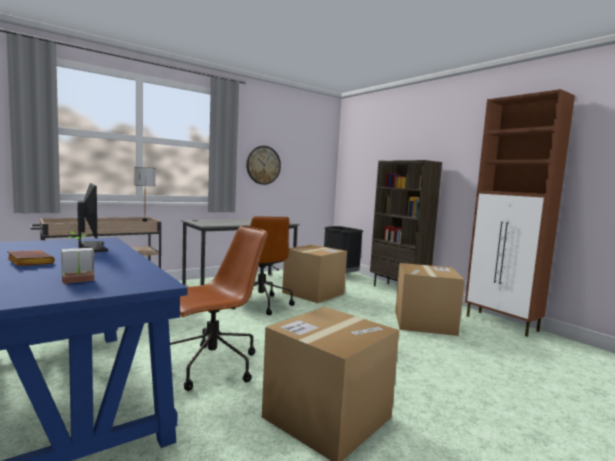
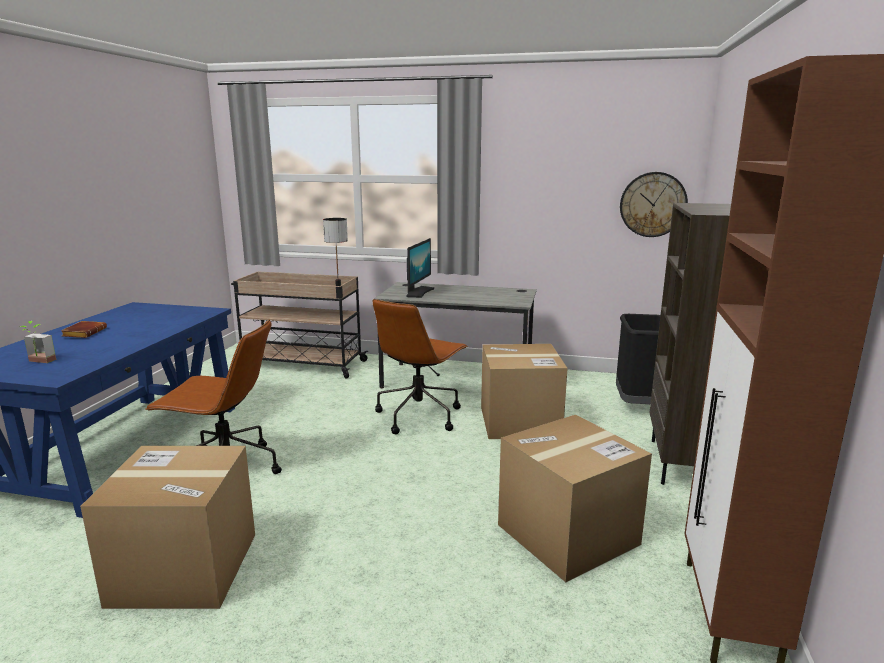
camera: 50 degrees right, 10 degrees up
monitor [77,183,108,253] -> monitor moved to [406,238,434,298]
wall clock [246,146,281,185] -> wall clock moved to [620,172,688,237]

